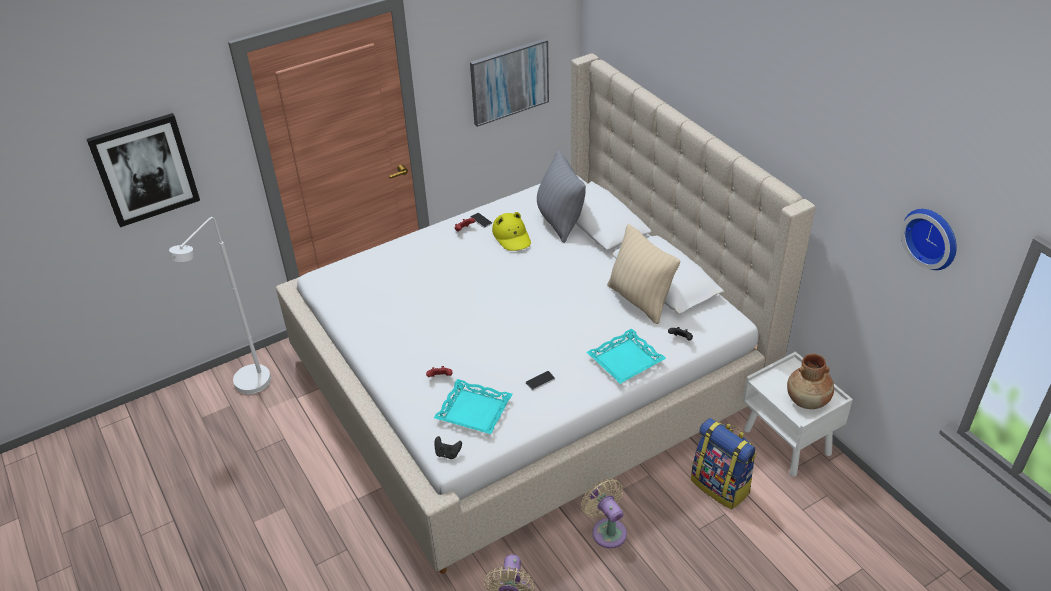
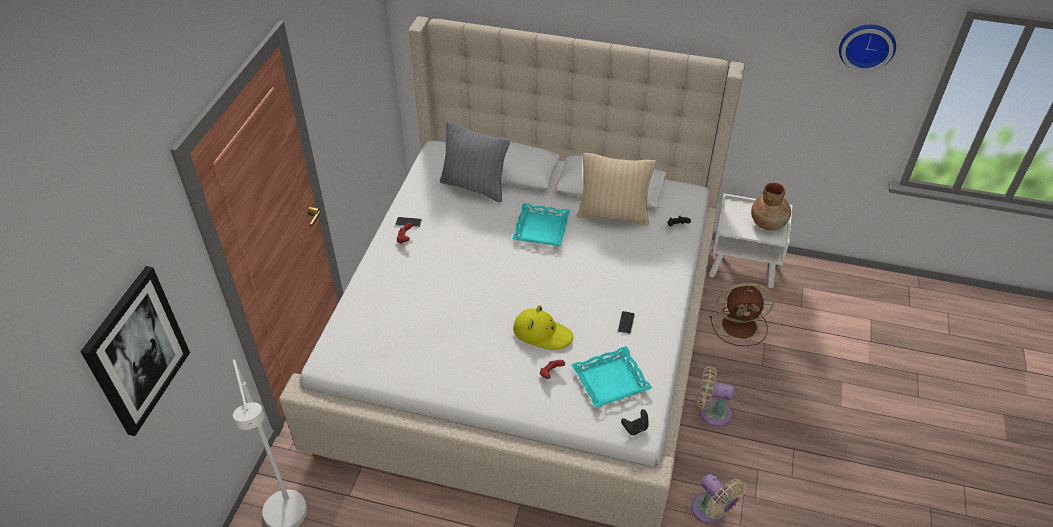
camera: 45 degrees left, 5 degrees up
picture [470,38,549,127] -> none
yellow hat [492,212,531,251] -> yellow hat moved to [513,305,574,350]
turquoise tray [586,328,666,384] -> turquoise tray moved to [512,203,570,246]
backpack [691,418,757,509] -> brown fan [710,283,774,346]

